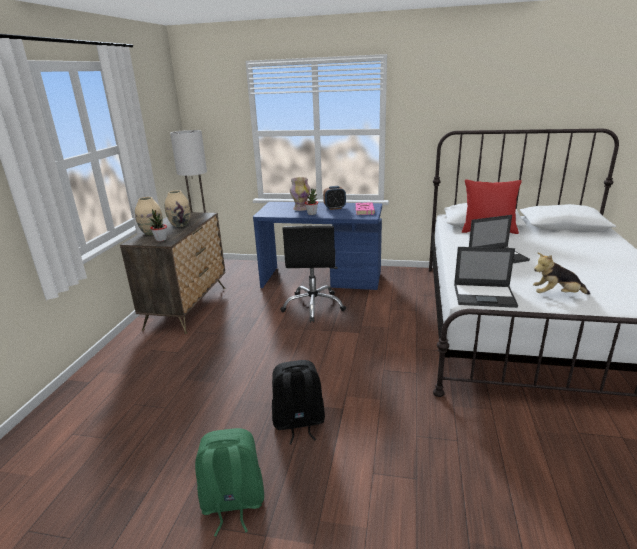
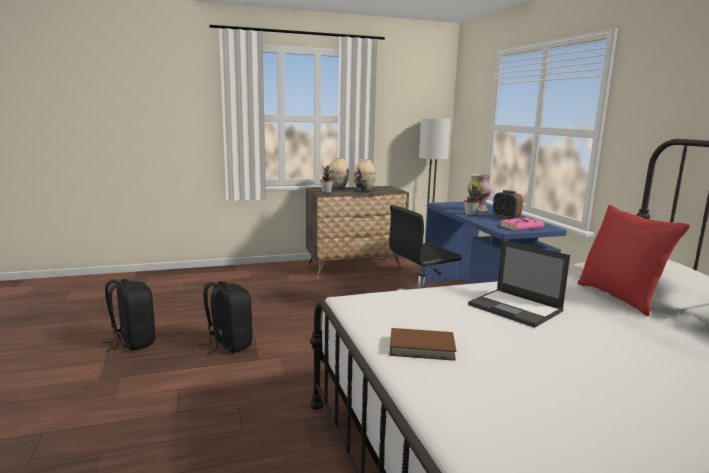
camera: 60 degrees right, 10 degrees down
green backpack [195,428,264,536] -> black backpack [102,279,155,352]
laptop [454,247,518,308] -> none
plush toy [533,252,590,295] -> brown book [389,328,456,361]

